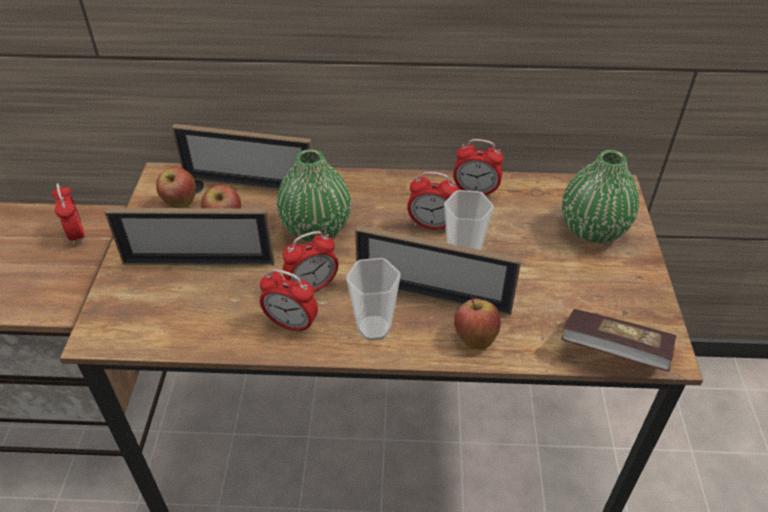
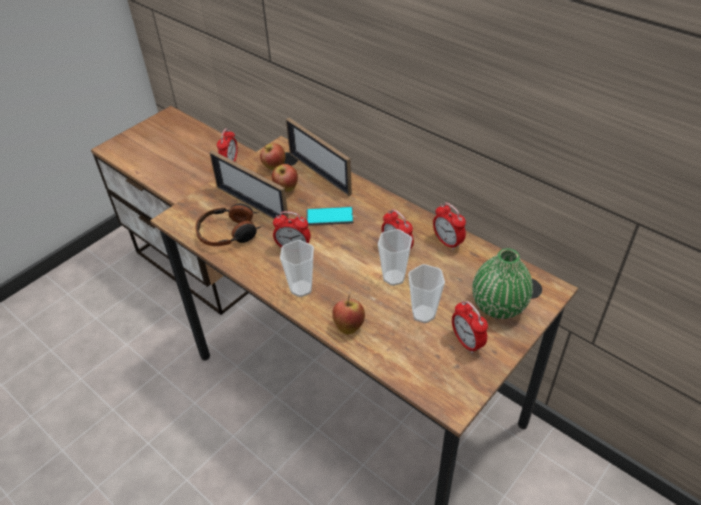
camera: 40 degrees right, 0 degrees up
alarm clock [260,269,318,334] -> alarm clock moved to [452,300,488,354]
green vase [277,149,351,242] -> phone [306,207,353,226]
picture frame [355,225,522,315] -> none
book [561,309,676,371] -> none
none -> headphones [195,204,262,246]
none -> cup [408,264,445,323]

